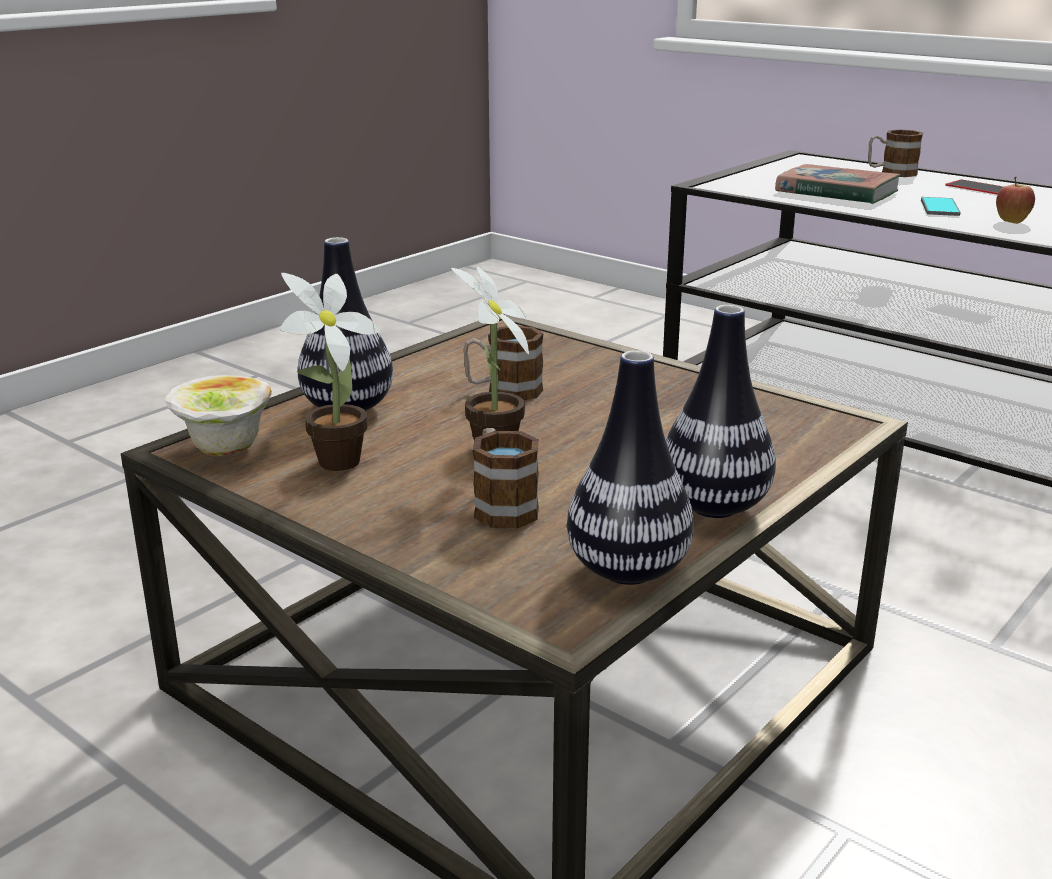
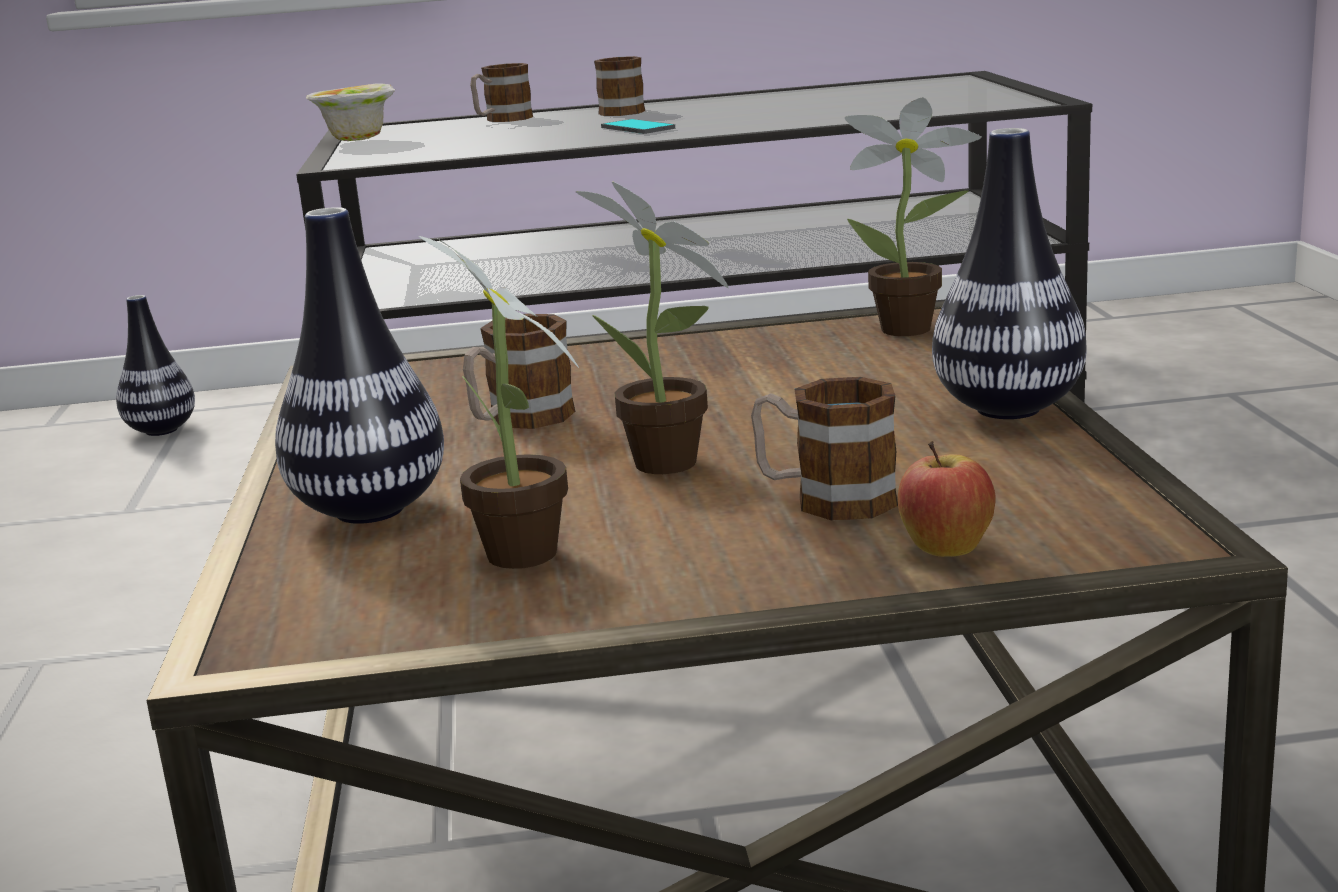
camera: 45 degrees left, 5 degrees down
bowl [165,375,272,456] -> bowl moved to [306,83,395,141]
vase [567,350,694,585] -> vase moved to [116,295,195,436]
book [775,164,901,204] -> none
phone [945,179,1004,195] -> mug [594,56,645,116]
apple [996,177,1035,224] -> apple moved to [898,441,996,557]
none -> potted plant [845,97,982,336]

